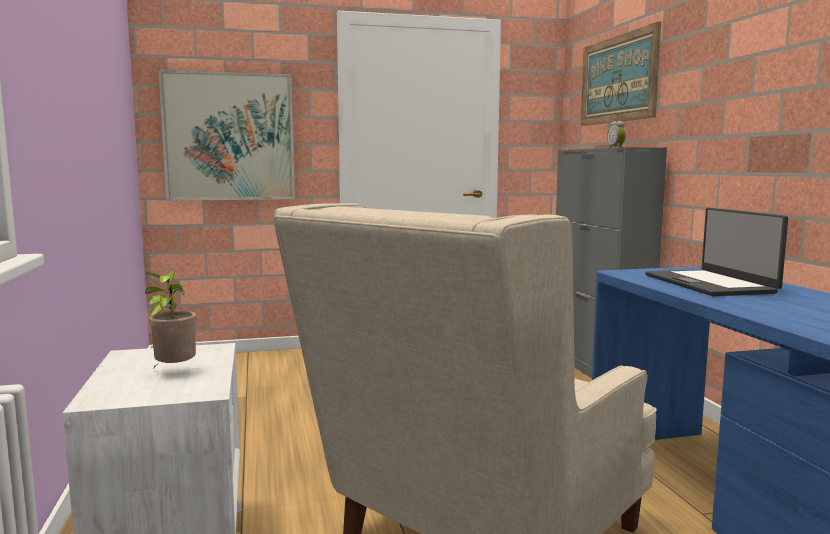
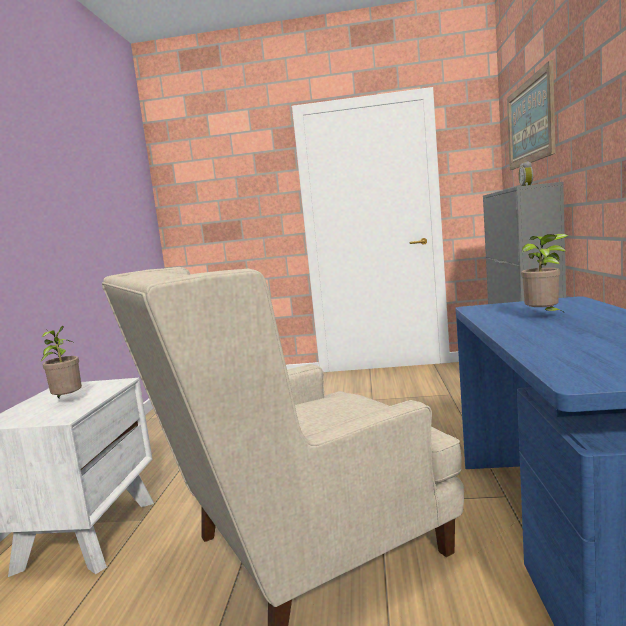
camera: 20 degrees right, 0 degrees up
picture [158,70,295,201] -> none
laptop [646,208,788,296] -> potted plant [521,234,569,312]

